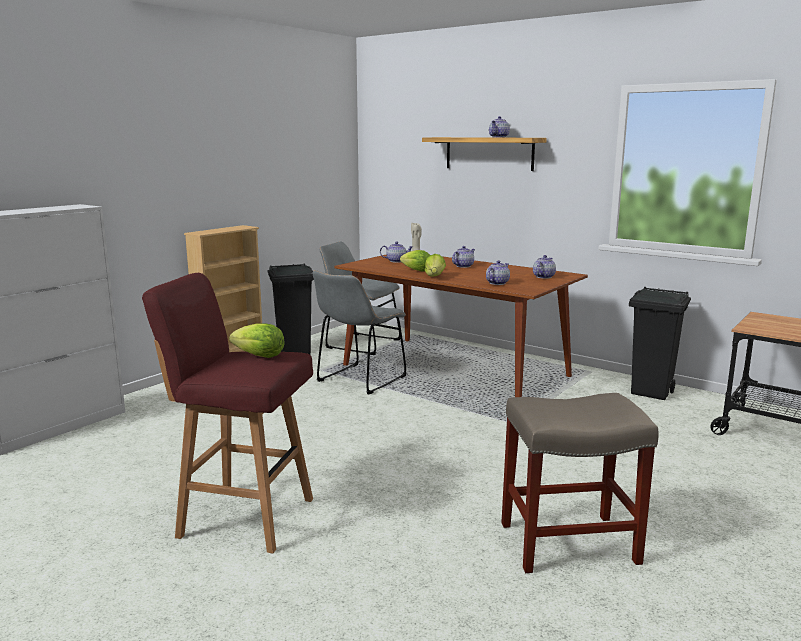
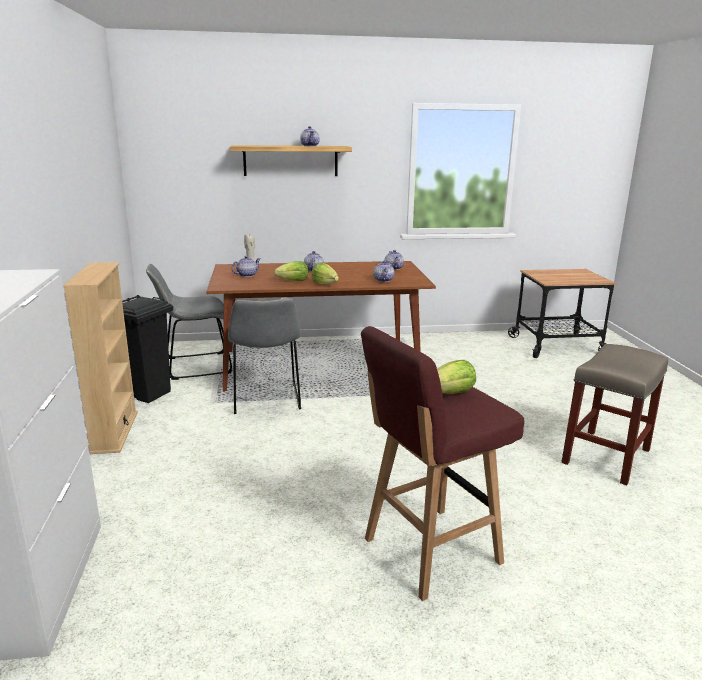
camera: 45 degrees left, 5 degrees up
black trash can [629,287,691,400] -> none

